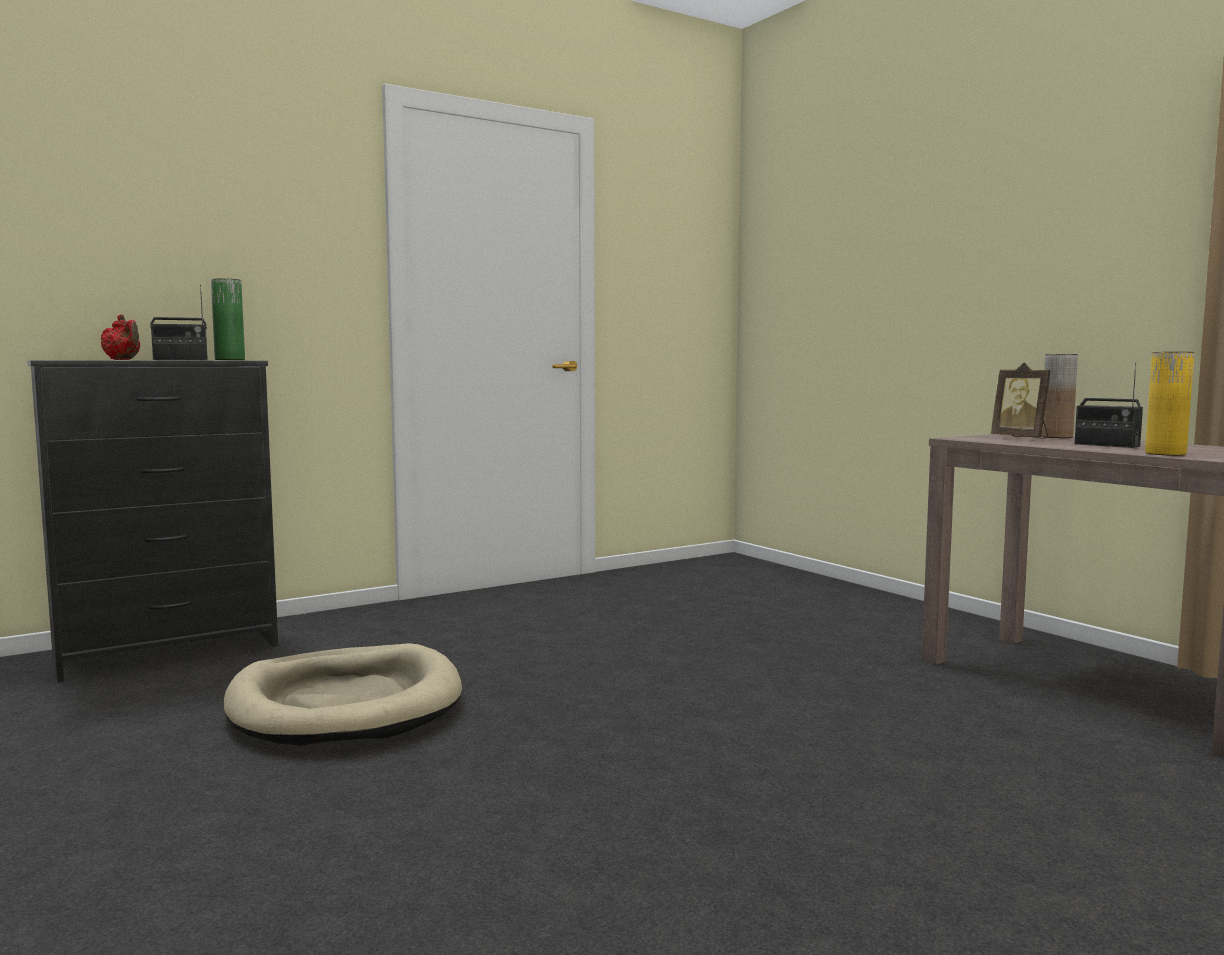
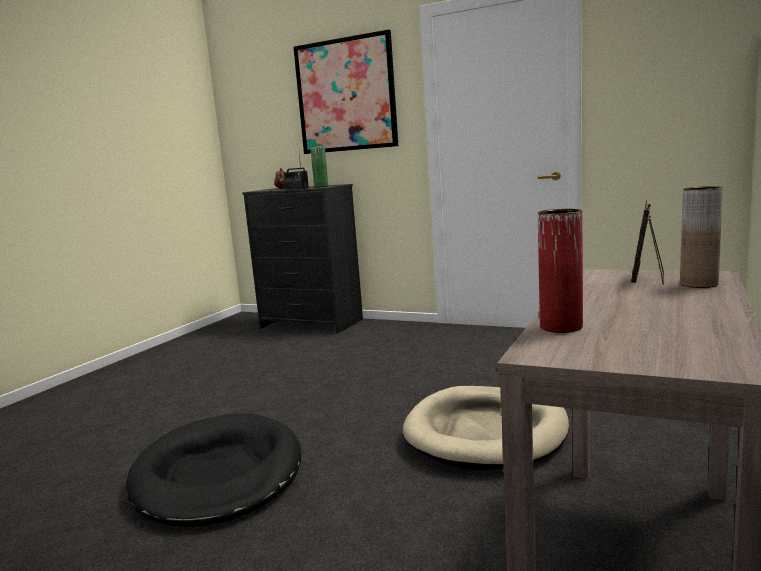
camera: 60 degrees right, 5 degrees up
beige dog bed [224,643,462,746] -> beige dog bed moved to [403,386,569,470]
radio [1074,362,1143,448] -> none
yellow vase [1145,352,1194,456] -> red vase [538,209,583,333]
none -> black dog bed [126,414,301,527]
none -> picture [293,29,398,154]

